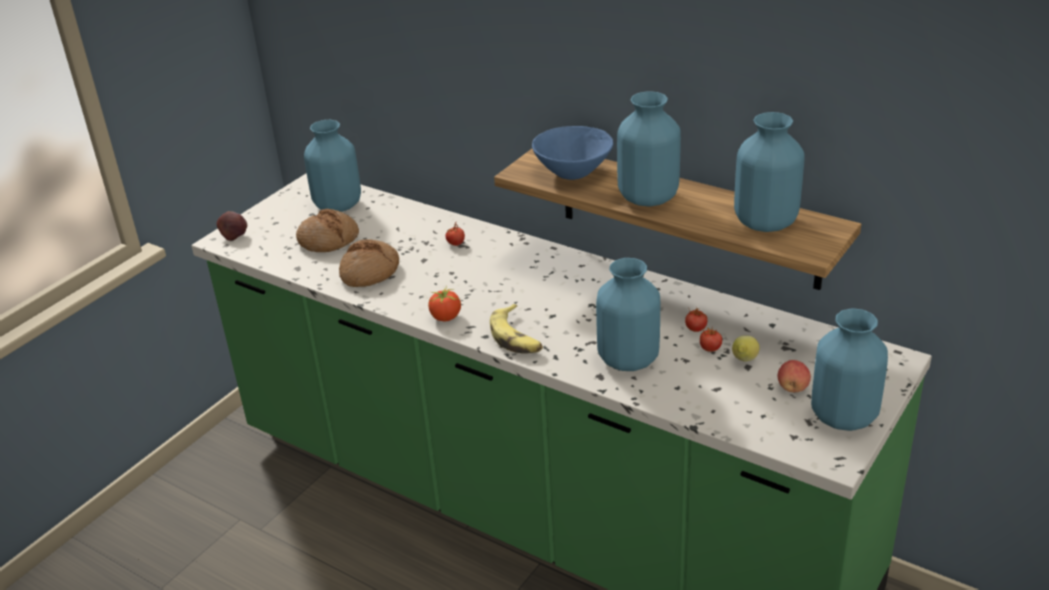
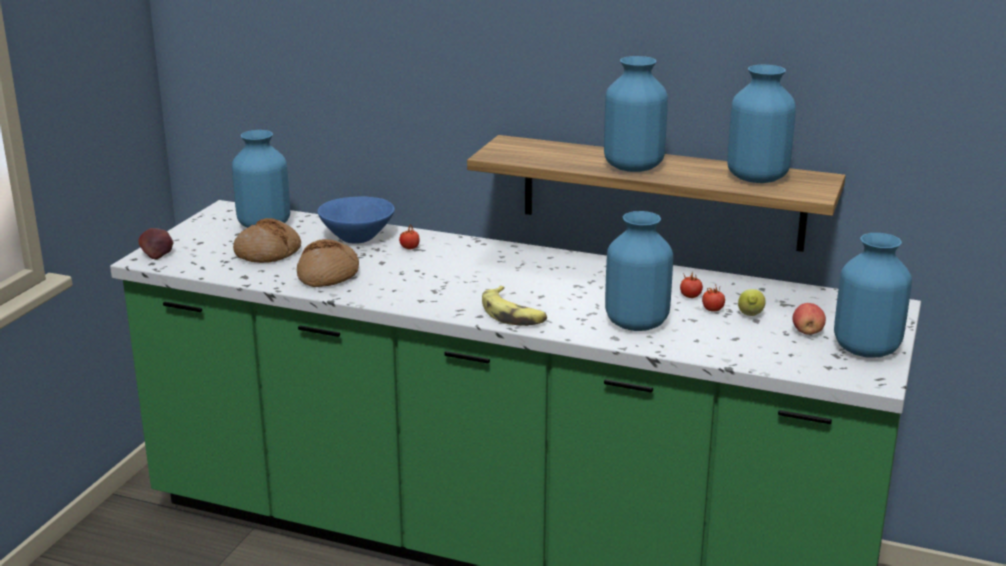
camera: 15 degrees left, 10 degrees down
tomato [428,286,461,322] -> none
blue bowl [532,126,613,180] -> blue bowl moved to [318,196,395,244]

